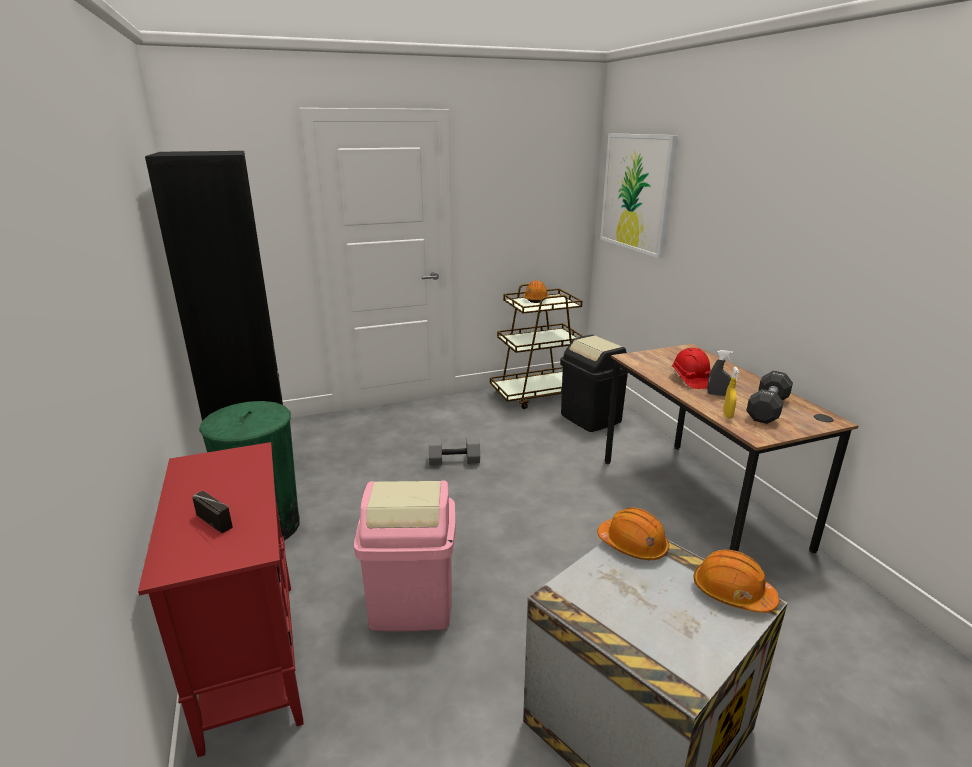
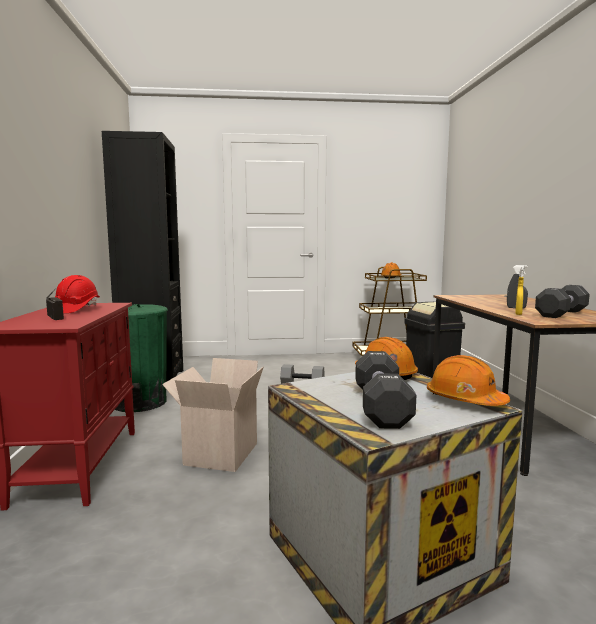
camera: 15 degrees right, 15 degrees down
pink trash can [354,480,456,631] -> cardboard box [162,358,264,472]
picture [600,133,678,258] -> none
red hard hat [672,348,711,389] -> red hard hat moved to [55,275,100,313]
none -> black dumbbell [355,351,416,429]

